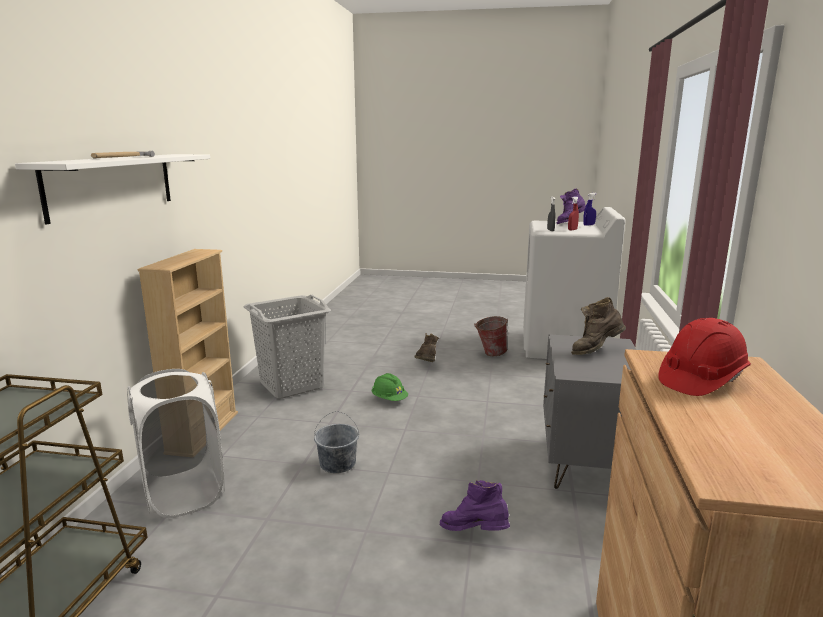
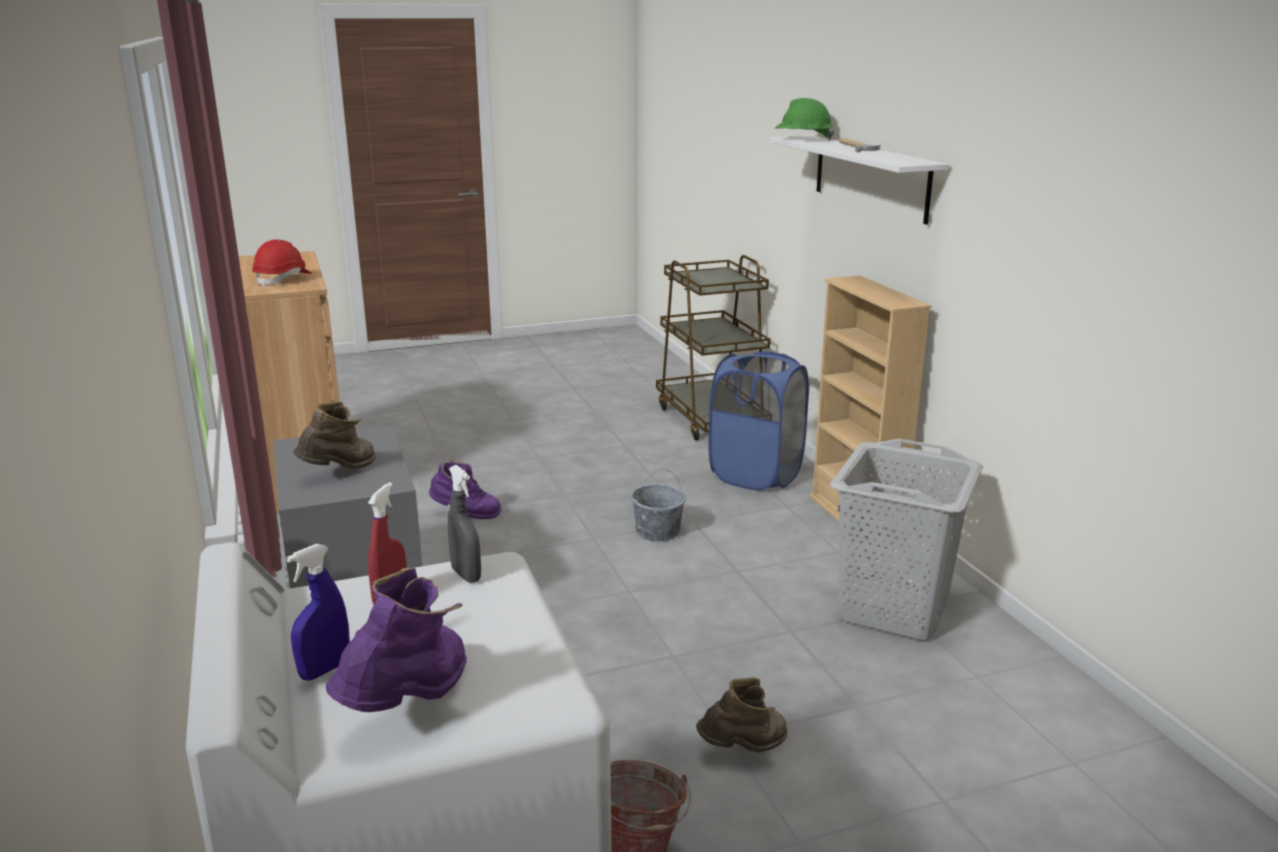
camera: 150 degrees right, 5 degrees up
white laundry basket [127,369,225,518] -> blue laundry basket [709,351,809,491]
green hard hat [372,373,408,401] -> green hard hat moved to [775,98,834,140]
brown boot [414,333,440,362] -> brown boot turned 75 degrees counterclockwise [696,677,788,753]

